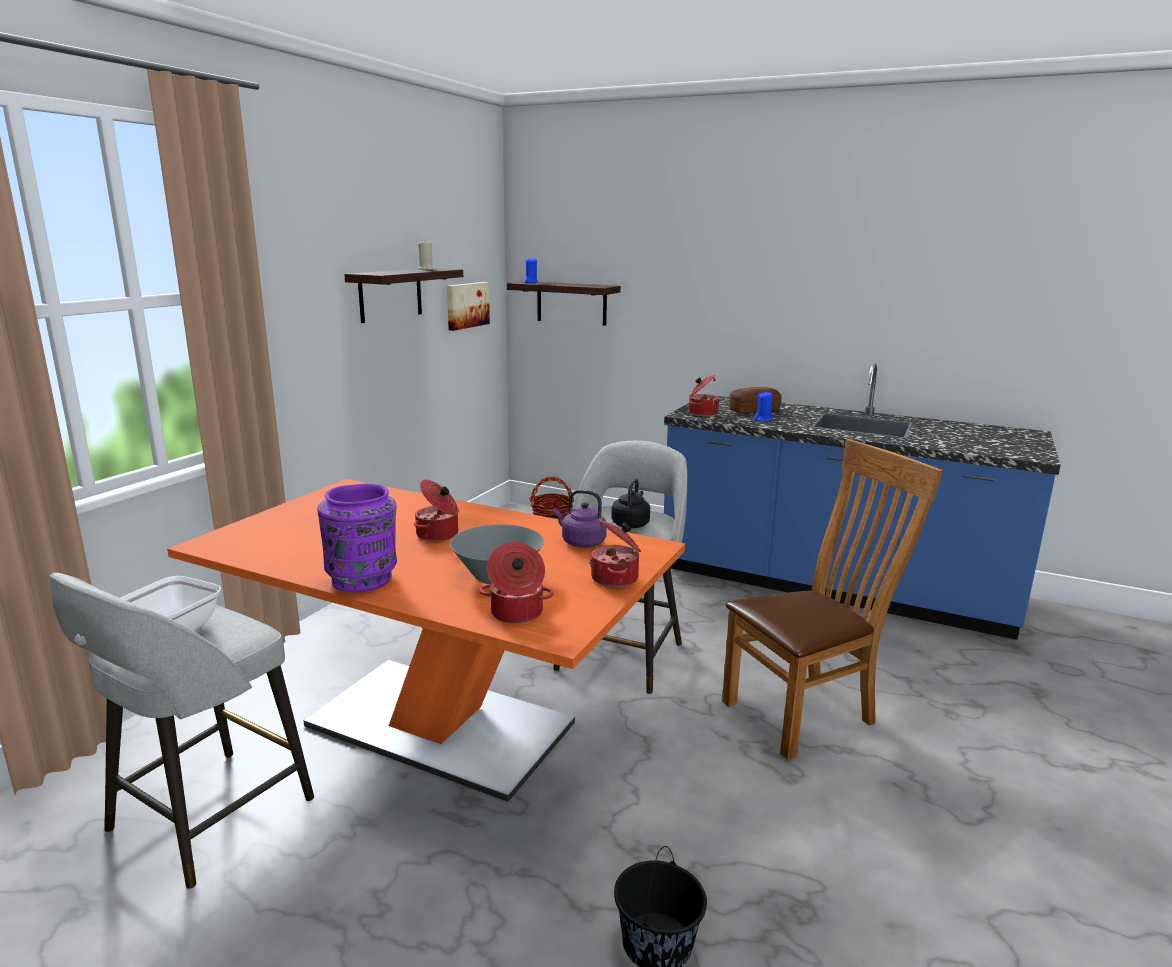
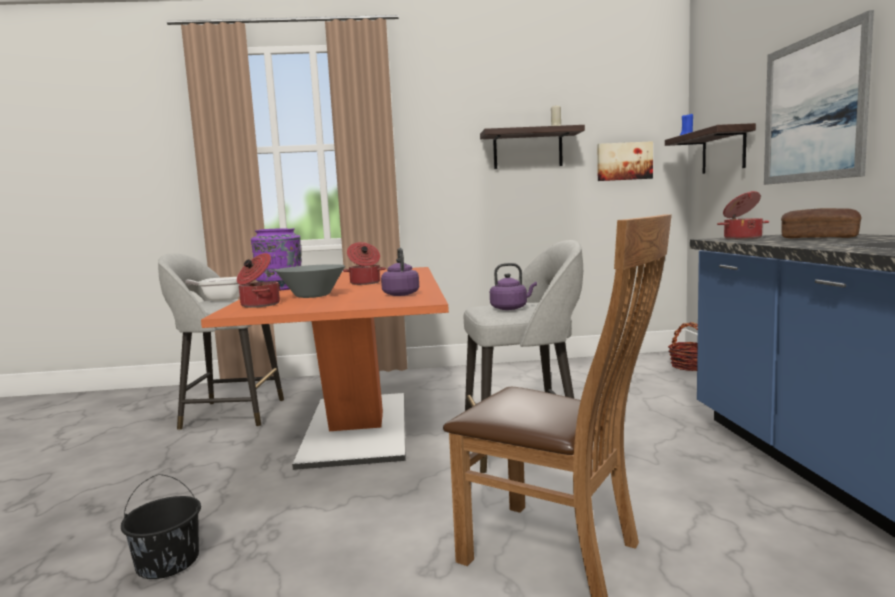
camera: 60 degrees right, 10 degrees down
cooking pot [589,519,641,587] -> none
black kettle [611,478,650,528] -> purple kettle [490,263,537,310]
blue candle [754,392,773,422] -> none
none -> picture [764,10,874,185]

